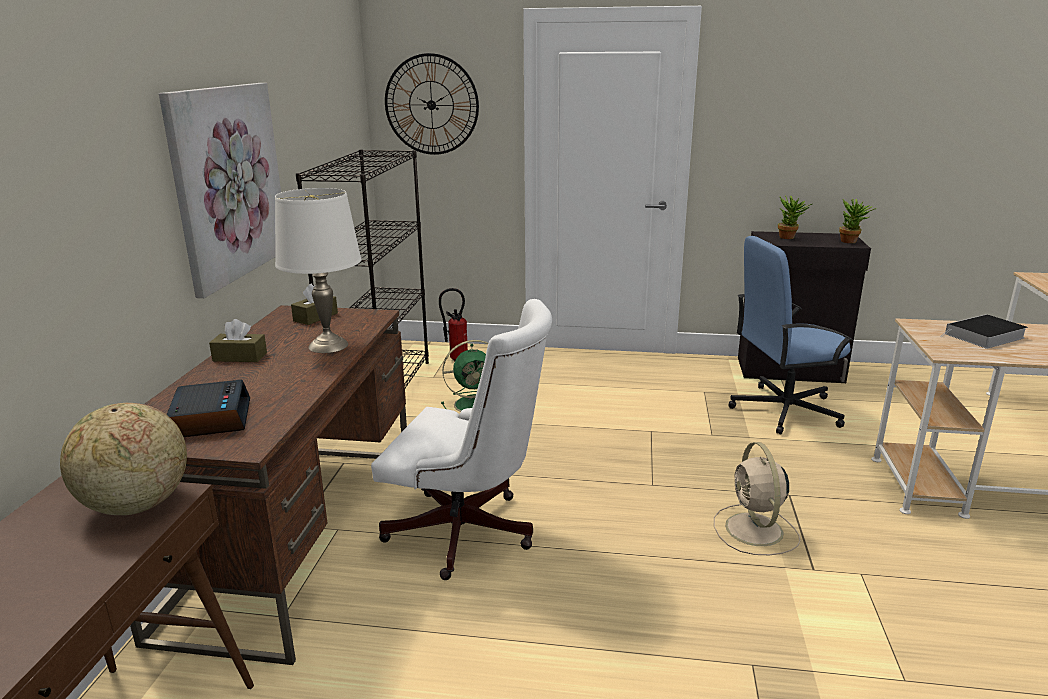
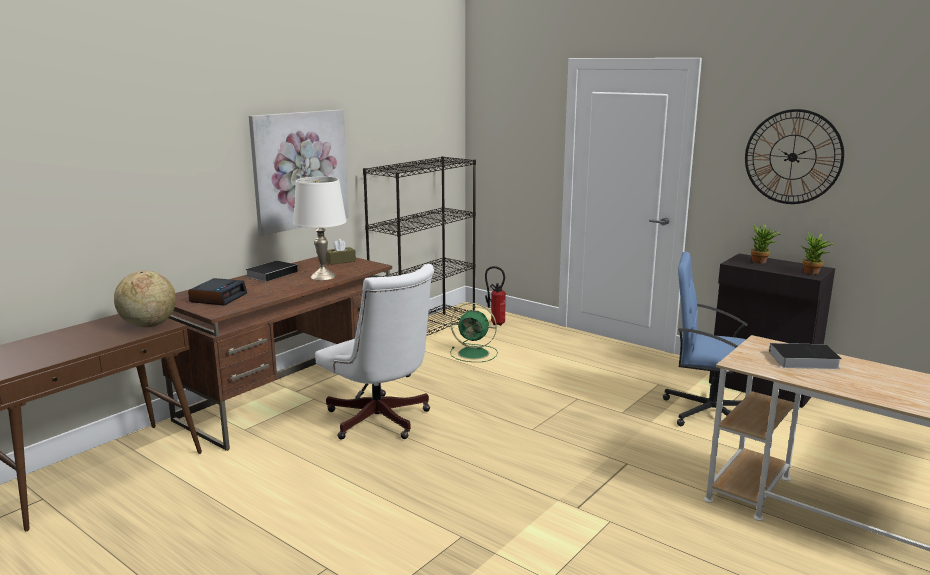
camera: 30 degrees right, 5 degrees down
brown tissue box [209,319,267,362] -> book [245,260,298,282]
wall clock [385,53,479,155] -> wall clock moved to [745,109,844,204]
beige fan [714,442,800,555] -> none

